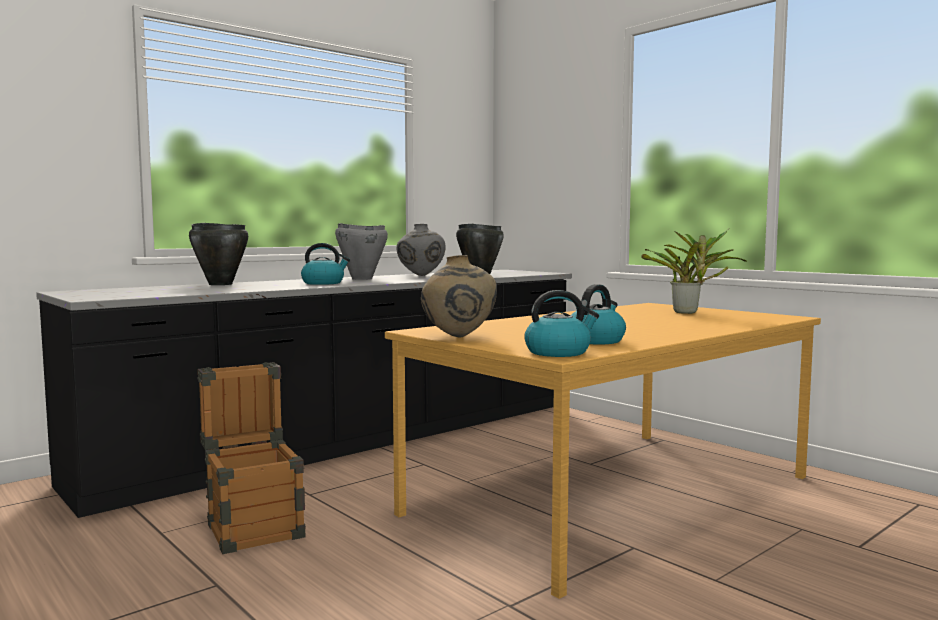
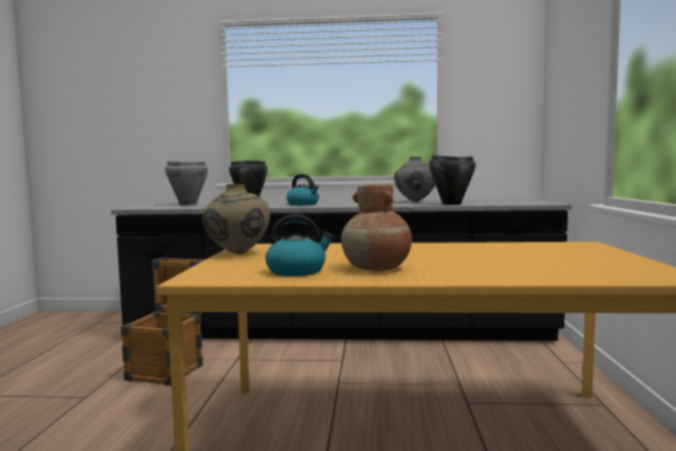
camera: 45 degrees right, 0 degrees up
grey cooking pot [335,223,388,280] -> grey cooking pot moved to [165,161,208,205]
kettle [524,290,599,357] -> none
potted plant [641,230,747,314] -> none
none -> brown vase [341,185,412,271]

